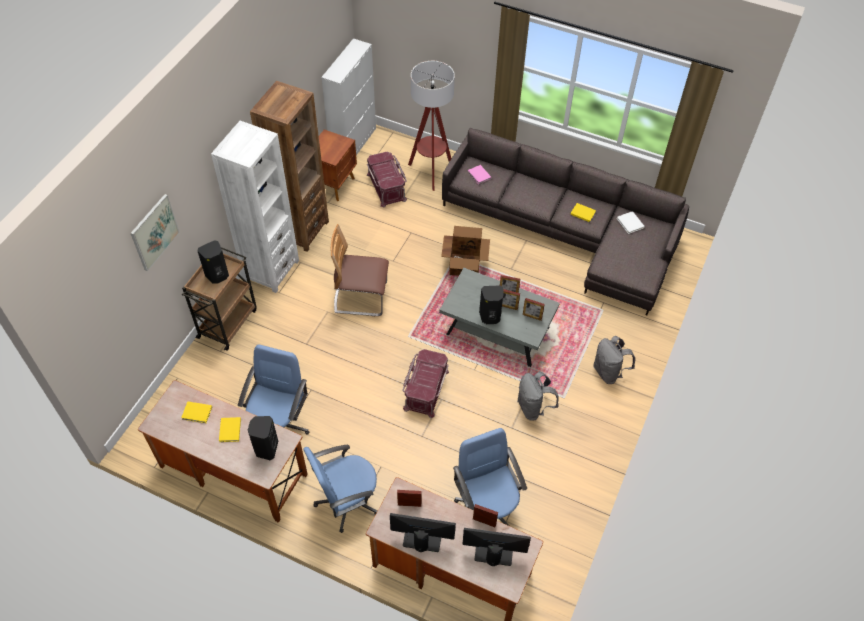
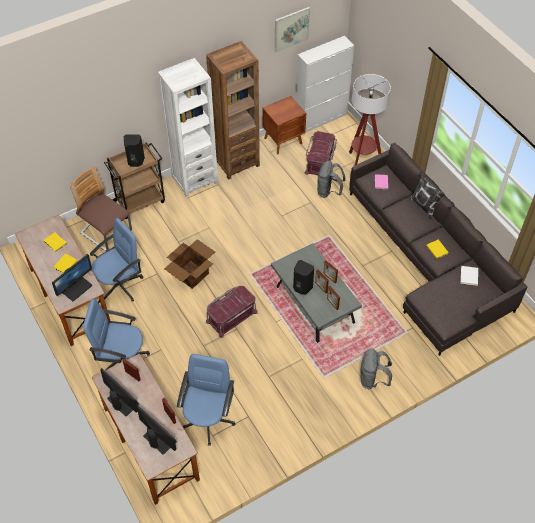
camera: 35 degrees right, 0 degrees up
picture [130,194,180,271] -> picture moved to [275,7,310,52]
black speaker [248,416,278,460] -> monitor [52,254,92,301]
chair [331,224,389,316] -> chair moved to [70,167,132,251]
cardboard box [441,226,490,276] -> cardboard box moved to [164,239,215,289]
grey backpack [517,372,559,421] -> grey backpack moved to [317,160,345,198]
none -> pillow [409,171,445,219]

